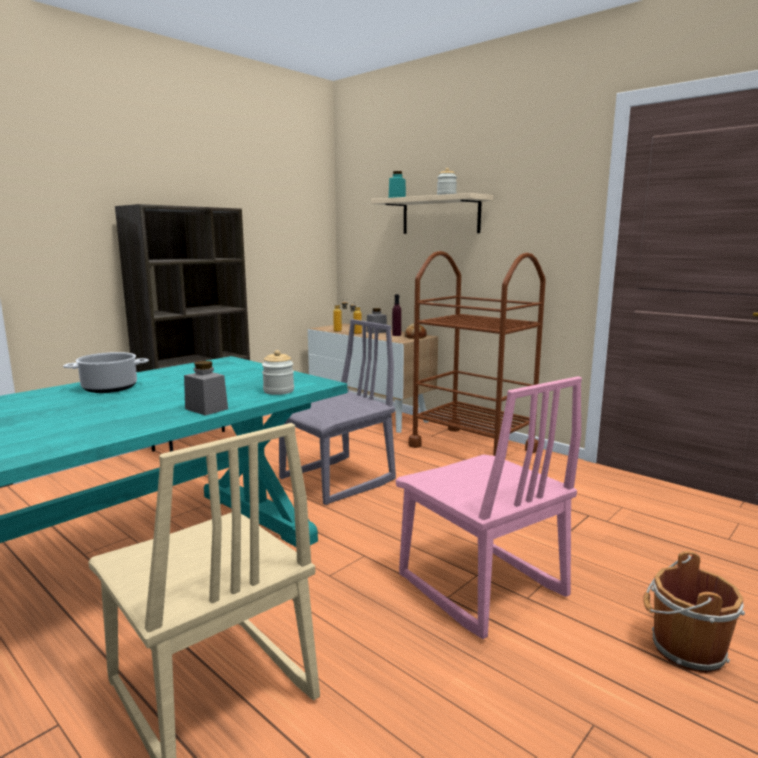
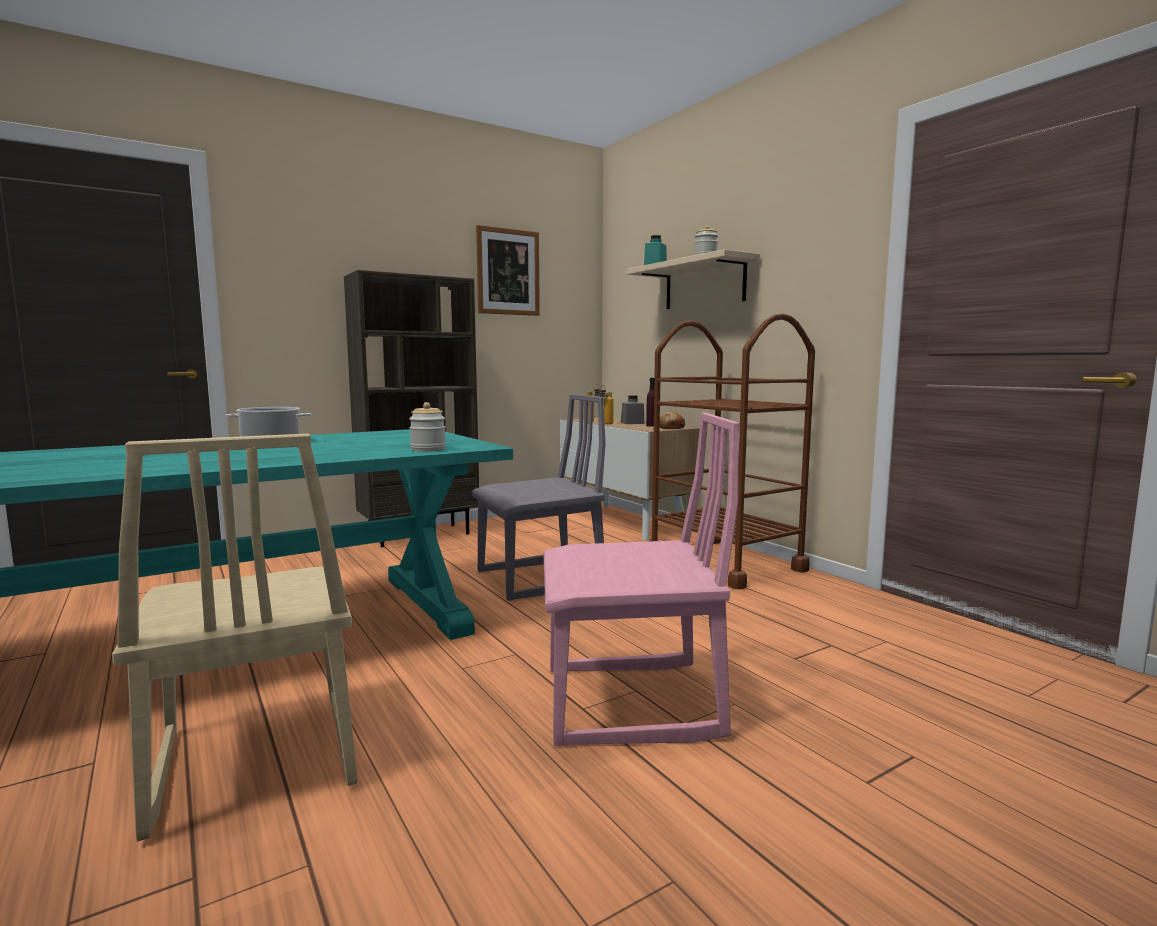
camera: 15 degrees right, 5 degrees down
grey jar [184,361,228,416] -> none
pink chair [396,376,582,639] -> pink chair turned 75 degrees counterclockwise [543,412,739,746]
brown bucket [643,551,745,673] -> none
none -> picture [476,225,540,316]

